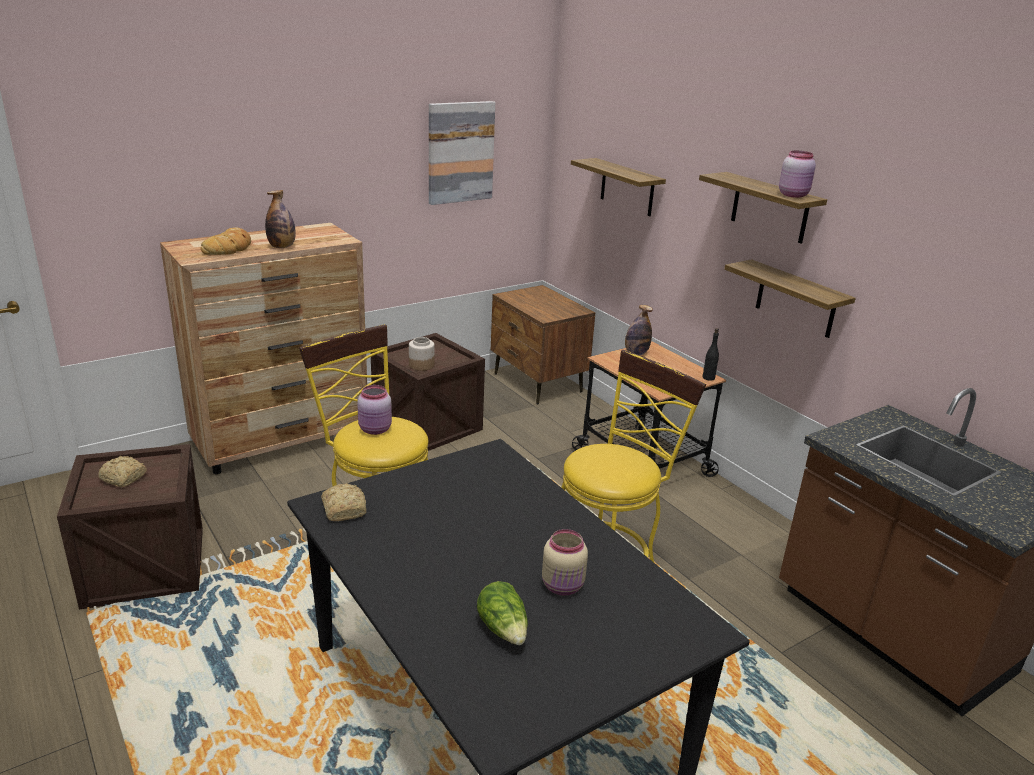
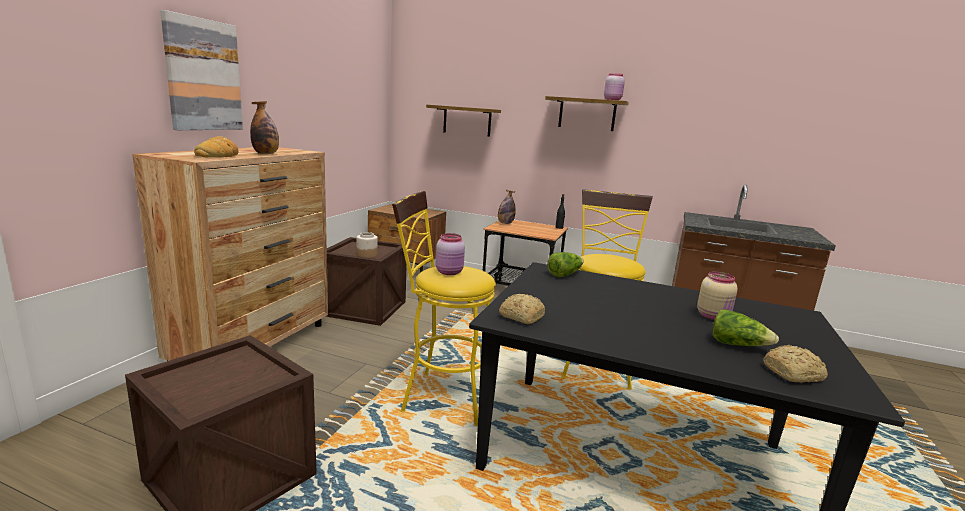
camera: 35 degrees left, 10 degrees down
bread [98,456,147,487] -> bread moved to [763,345,828,382]
picture [429,101,495,205] -> picture moved to [160,10,243,130]
shelf [724,259,856,338] -> none
none -> lettuce [547,252,584,277]

